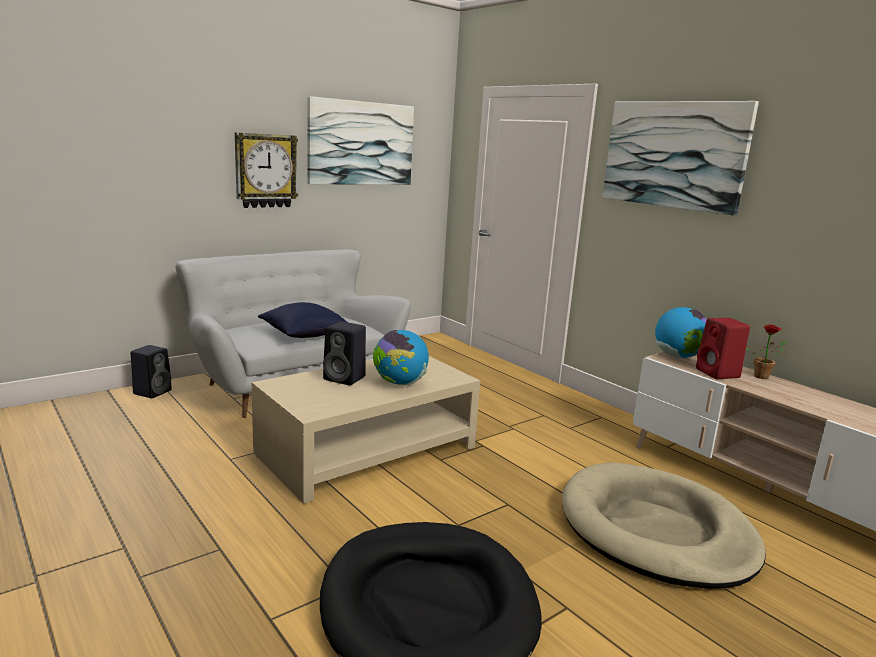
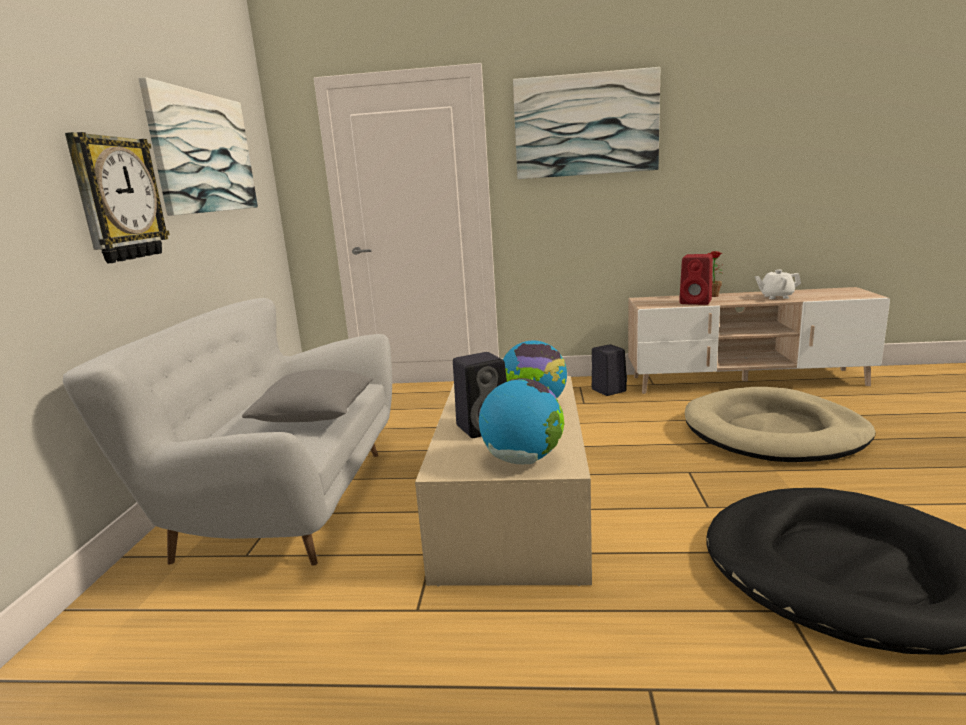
camera: 45 degrees left, 0 degrees up
black speaker [131,345,172,399] -> black speaker moved to [592,344,627,396]
blue pillow [258,302,347,338] -> grey pillow [242,369,373,422]
globe [655,307,707,359] -> globe moved to [479,378,565,464]
none -> white teapot [755,270,801,299]

